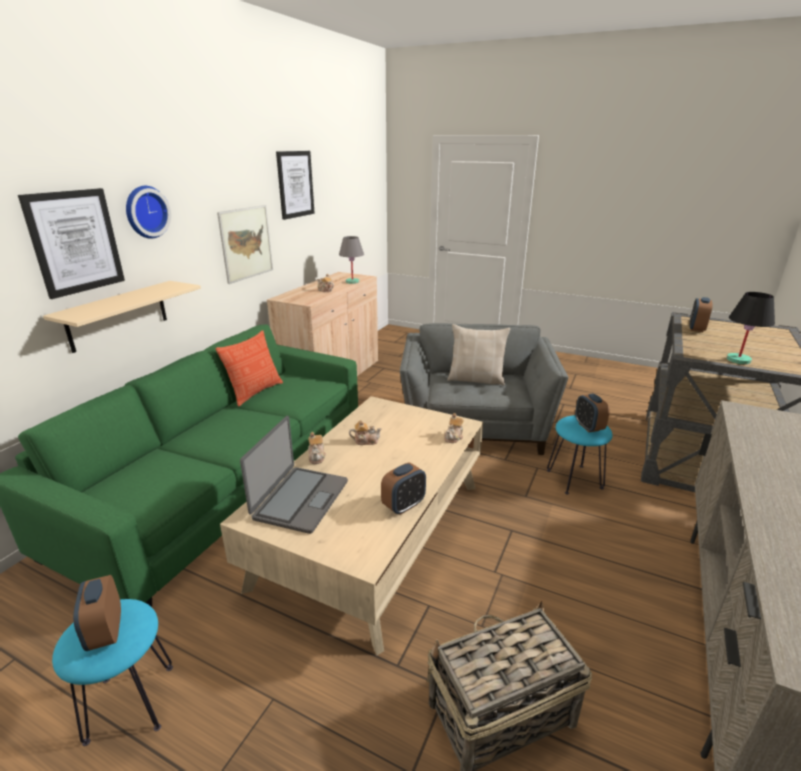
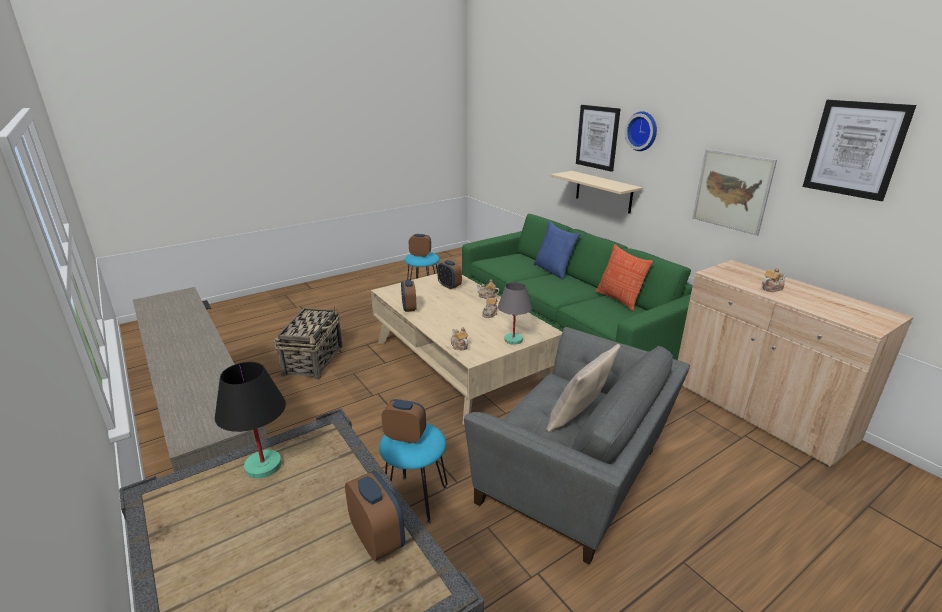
camera: 120 degrees right, 0 degrees up
laptop [240,416,348,534] -> alarm clock [437,260,462,289]
grey table lamp [339,236,364,284] -> grey table lamp moved to [498,282,532,345]
none -> blue pillow [534,221,581,280]

